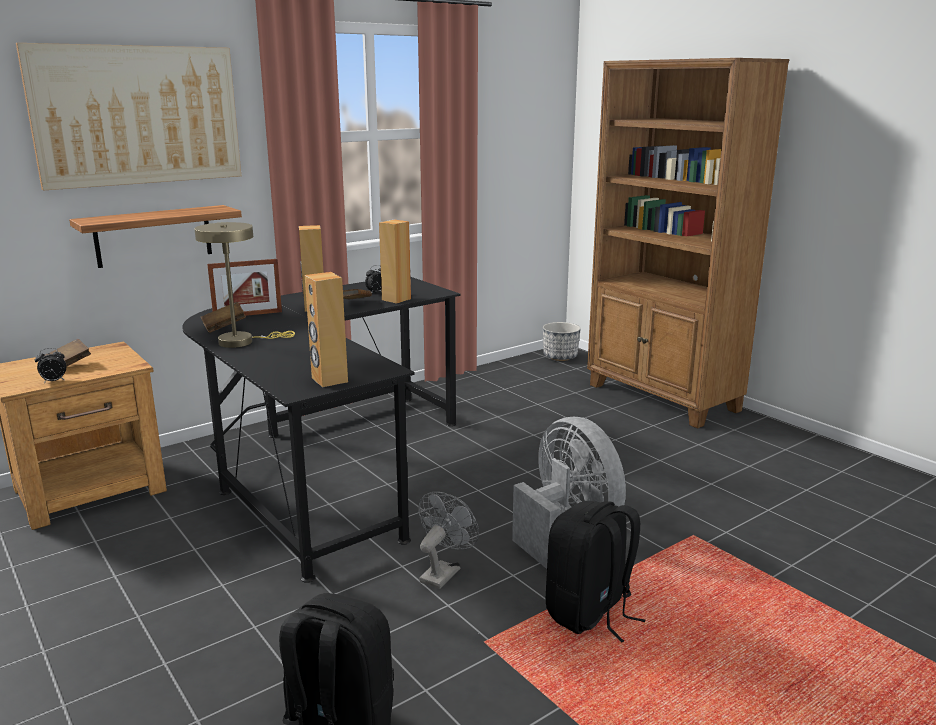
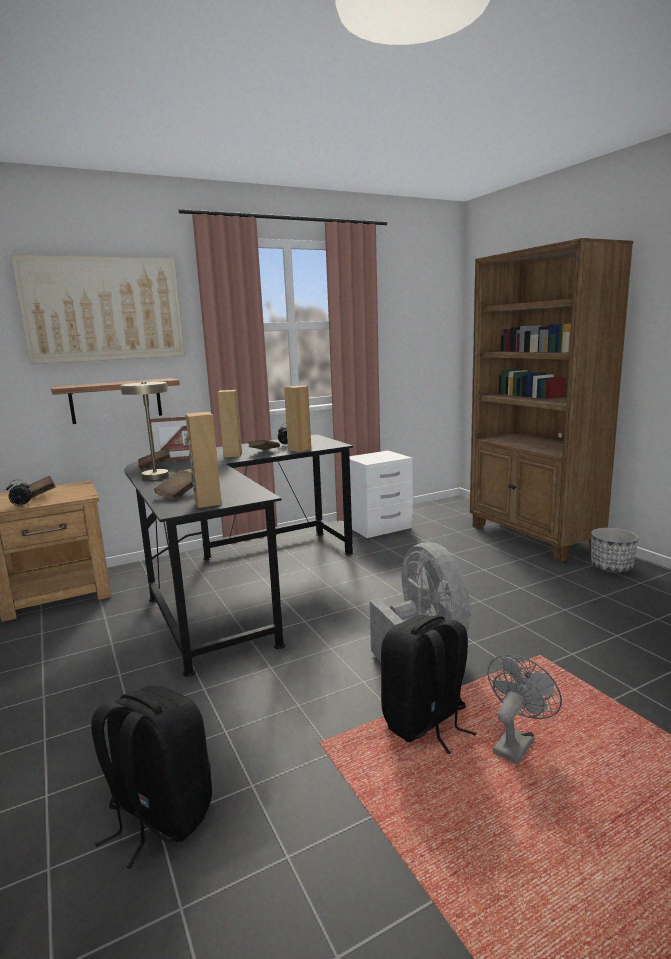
camera: 10 degrees right, 5 degrees down
grey fan [418,492,479,589] -> grey fan moved to [487,654,562,764]
planter [543,322,581,361] -> planter moved to [591,528,639,573]
none -> brown book [154,470,193,500]
none -> white nightstand [350,451,413,538]

